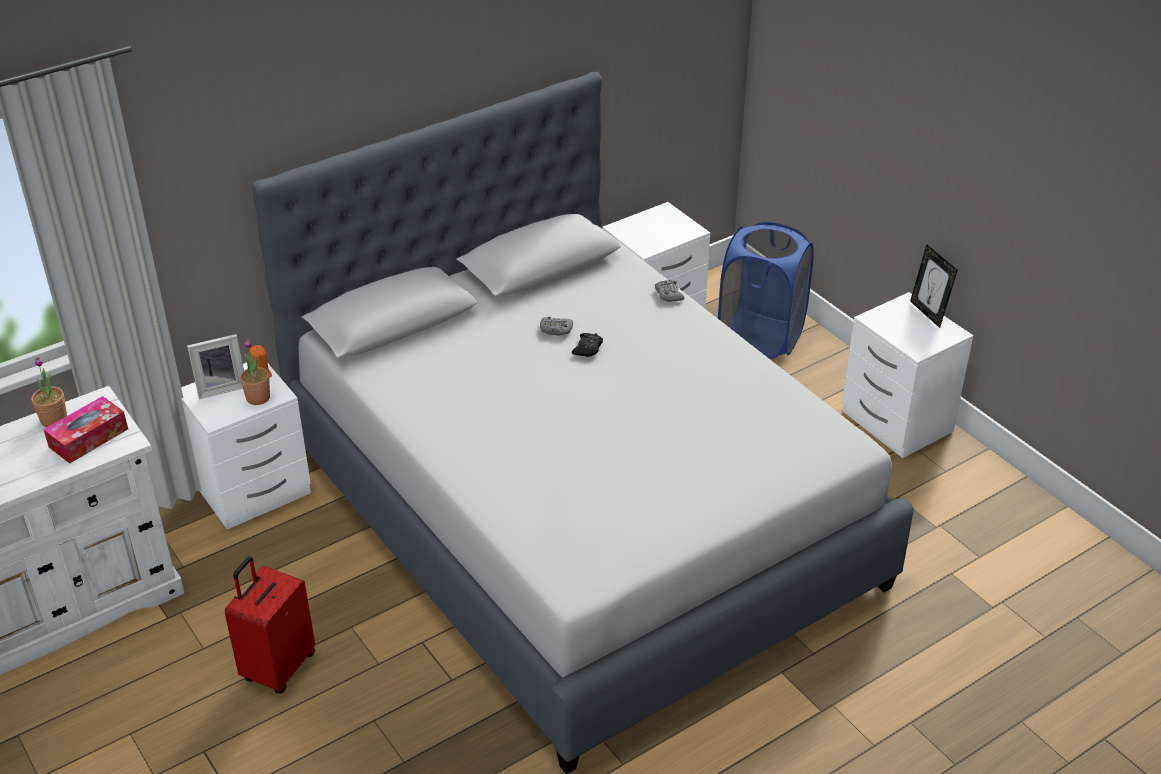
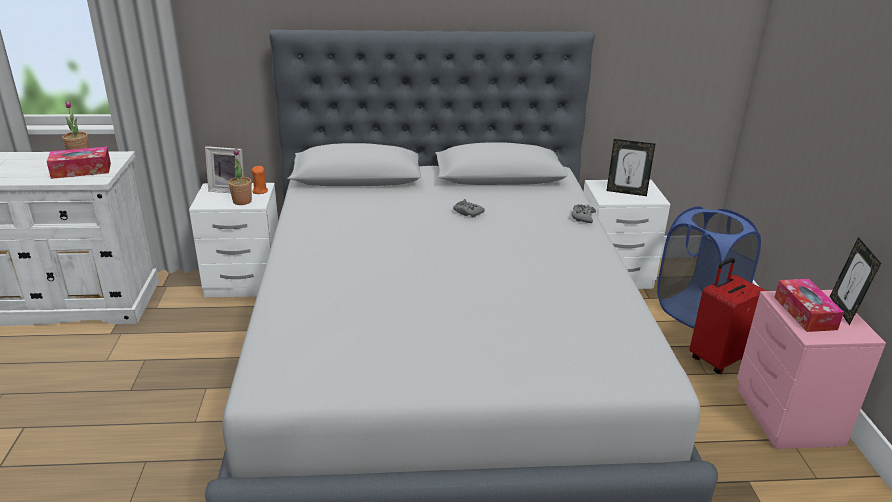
camera: 30 degrees right, 10 degrees down
red suitcase [225,556,315,694] -> red suitcase moved to [689,258,766,374]
black game controller [572,333,603,357] -> none
white nightstand [842,292,973,458] -> pink nightstand [737,290,886,449]
none -> picture frame [606,139,655,196]
none -> tissue box [774,279,844,332]

